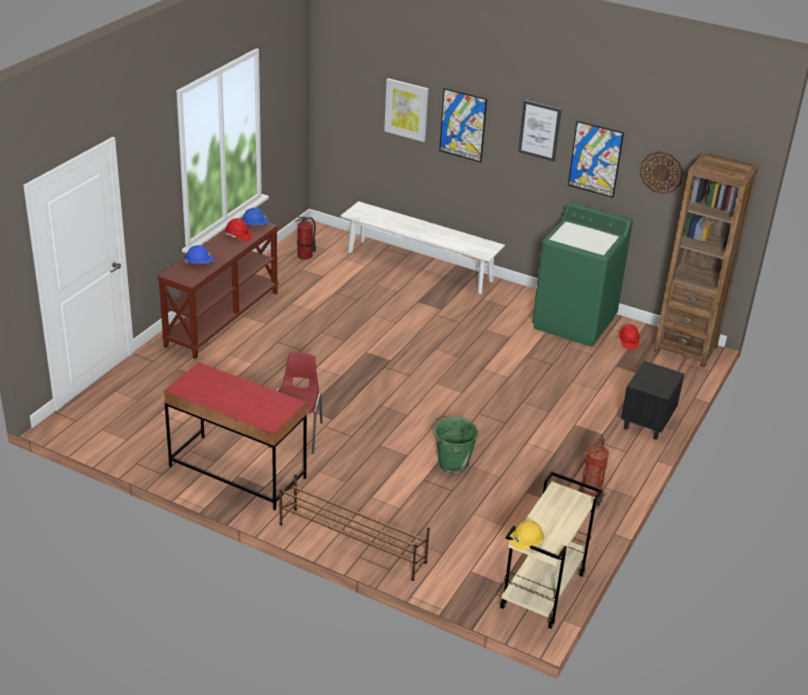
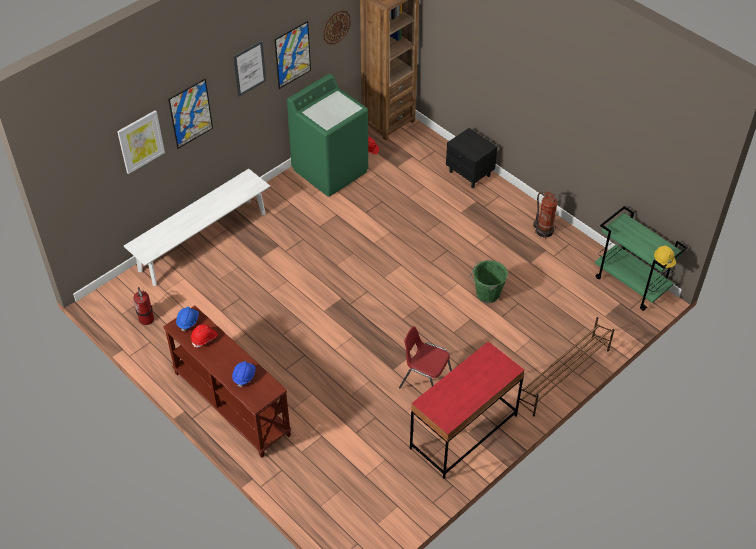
camera: 70 degrees left, 15 degrees up
beige cart [500,471,602,629] -> green cart [595,206,688,311]

